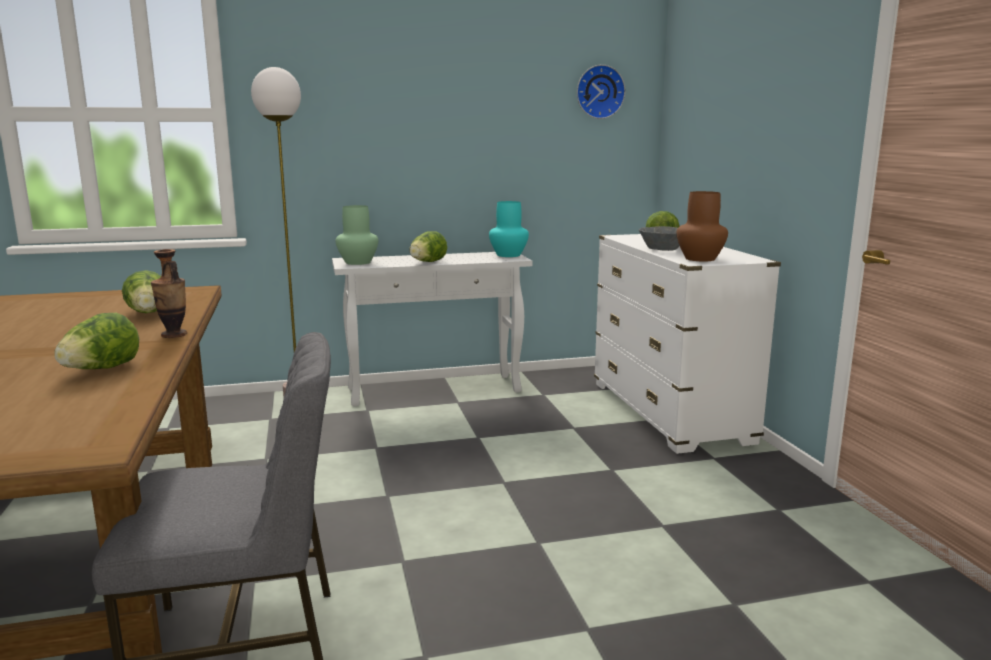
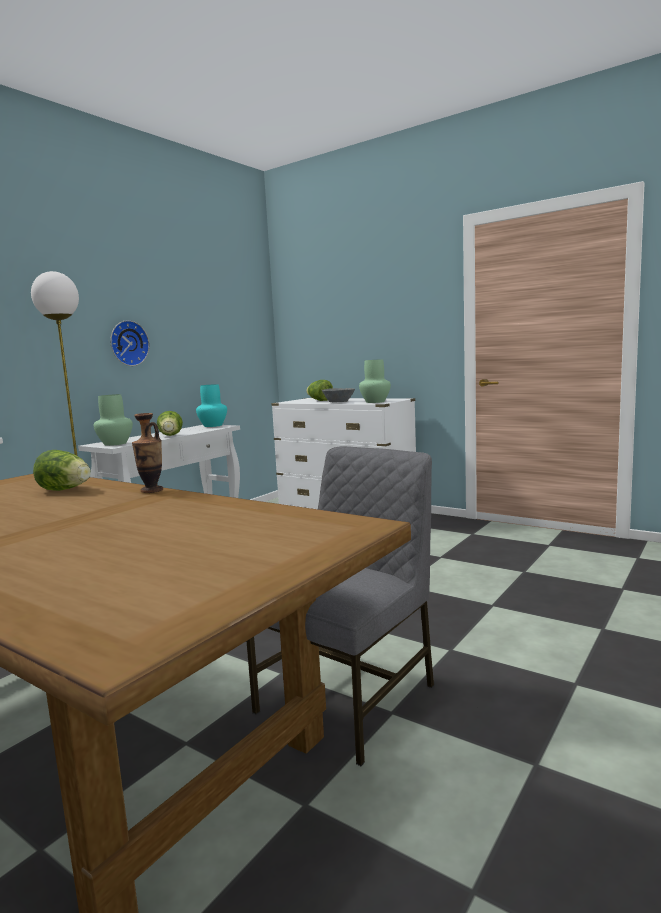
camera: 40 degrees left, 5 degrees down
lettuce [54,313,139,369] -> none
wall clock [577,65,625,119] -> wall clock moved to [110,320,150,366]
brown vase [677,191,728,261] -> green vase [359,359,391,403]

